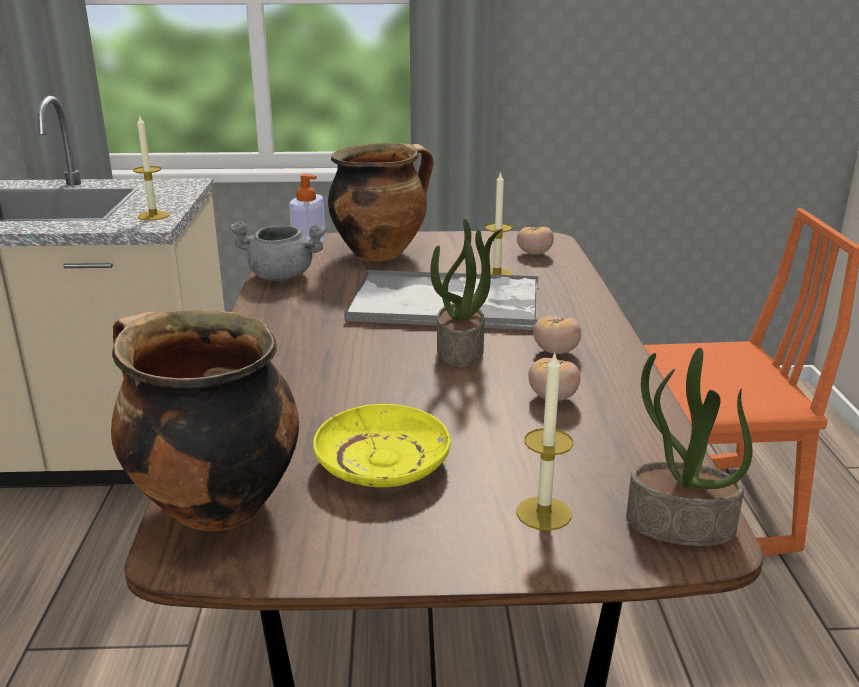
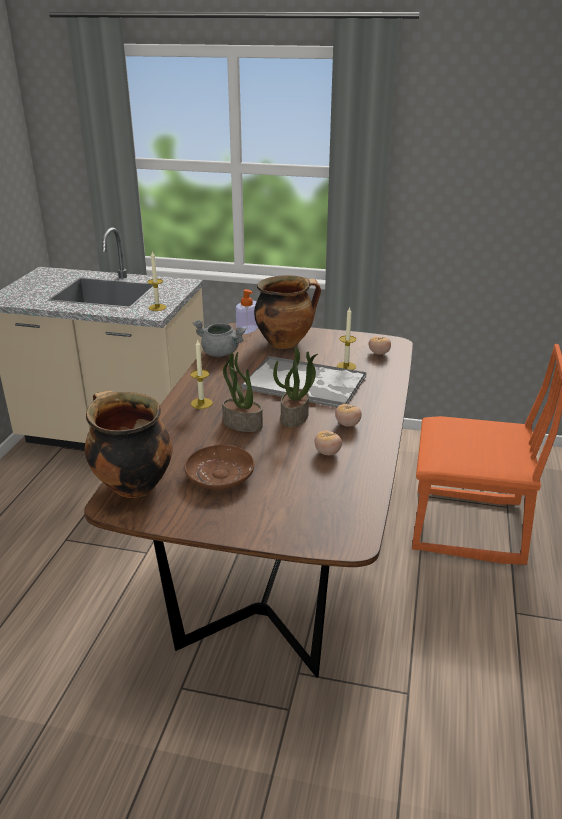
camera: 15 degrees right, 5 degrees up
yellow plate [313,404,451,487] -> brown plate [184,445,254,490]
candle [517,351,573,531] -> candle moved to [190,340,213,409]
potted plant [626,348,752,546] -> potted plant moved to [222,352,263,432]

